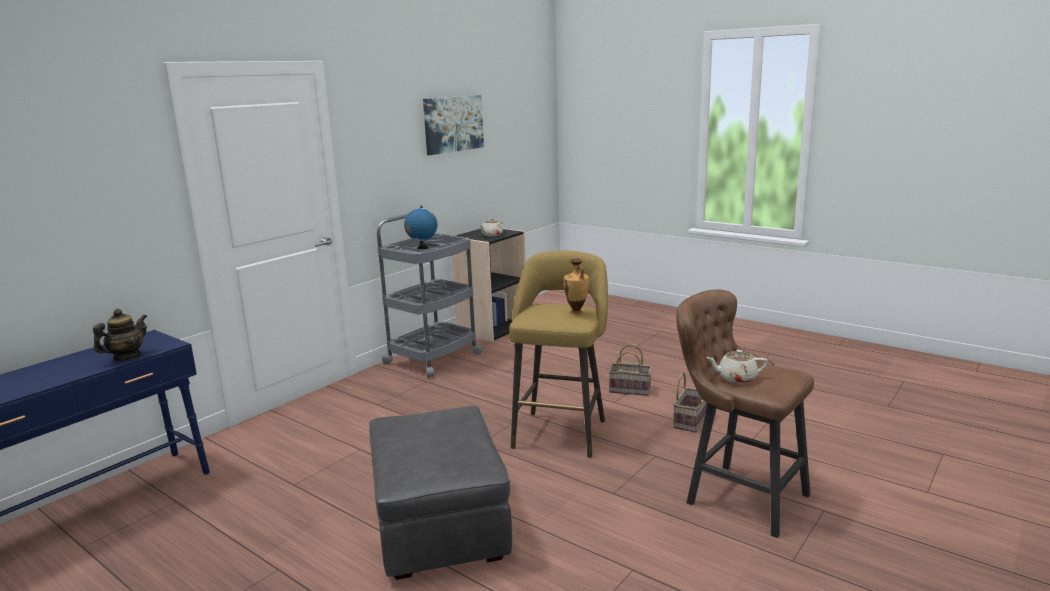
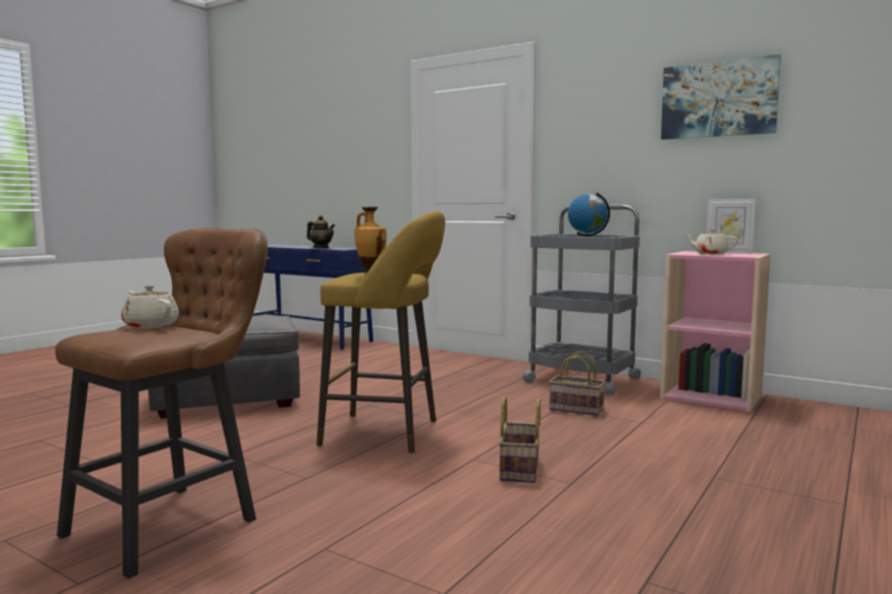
camera: 85 degrees right, 10 degrees down
black bookcase [452,228,526,341] -> pink bookcase [660,251,771,412]
basket [673,372,708,433] -> basket moved to [549,351,605,416]
beige teapot [706,350,768,384] -> beige teapot turned 45 degrees counterclockwise [121,285,179,329]
none -> picture frame [706,198,756,254]

